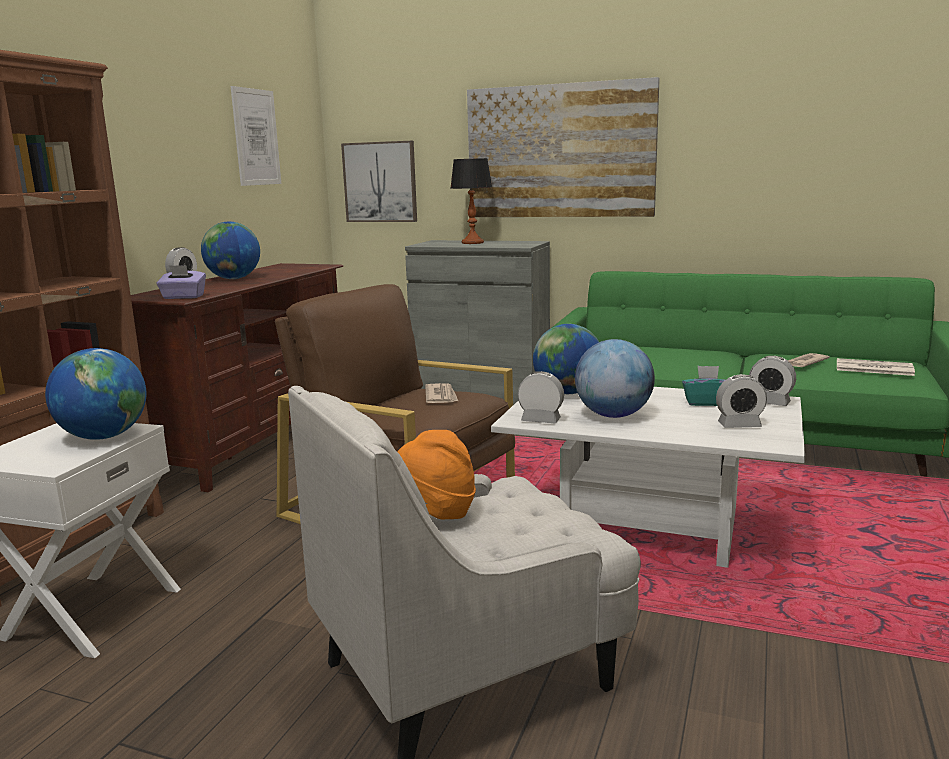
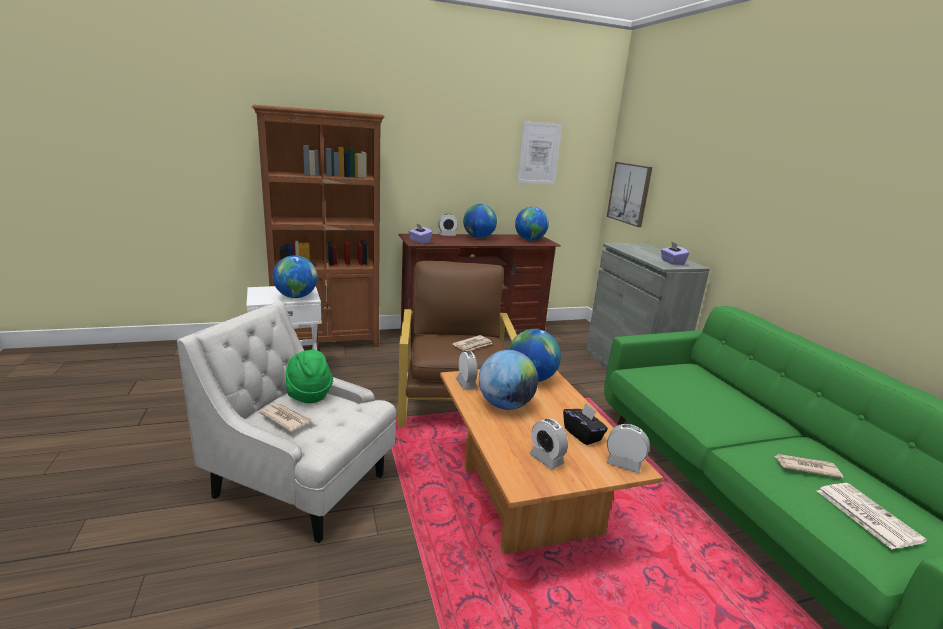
camera: 50 degrees right, 5 degrees up
orange hat [397,430,476,519] -> green hat [286,349,333,403]
table lamp [451,158,492,244] -> none
picture [467,77,660,217] -> none
white coffee table [491,387,805,568] -> brown coffee table [440,369,663,555]
turquoise tissue box [682,366,725,406] -> black tissue box [563,403,608,445]
alarm clock [749,356,796,406] -> alarm clock turned 120 degrees clockwise [607,424,650,473]
none -> newspaper [259,403,312,432]
none -> globe [515,207,549,241]
none -> purple tissue box [661,241,689,265]

